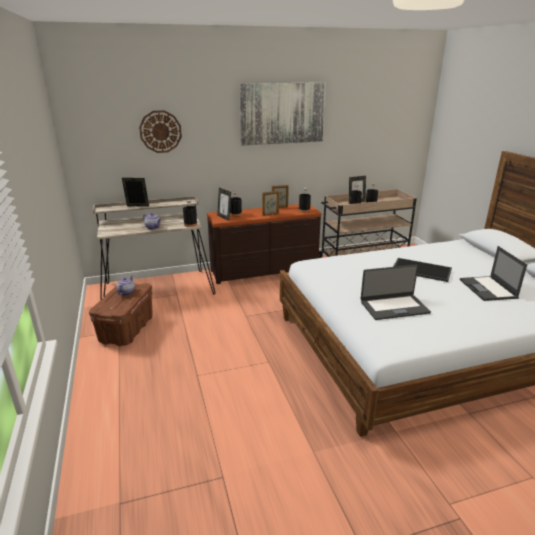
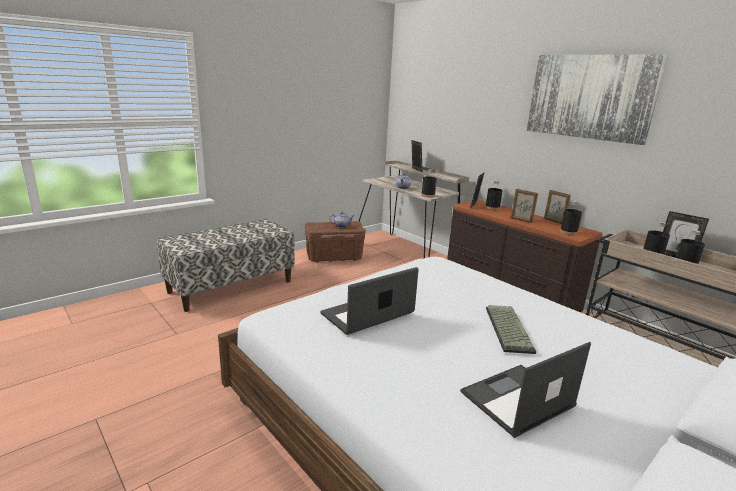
camera: 65 degrees right, 5 degrees down
wall clock [139,110,182,153] -> none
laptop [360,265,431,320] -> laptop turned 90 degrees clockwise [320,267,419,335]
tray [393,258,452,282] -> keyboard [486,305,536,354]
none -> bench [157,219,295,312]

